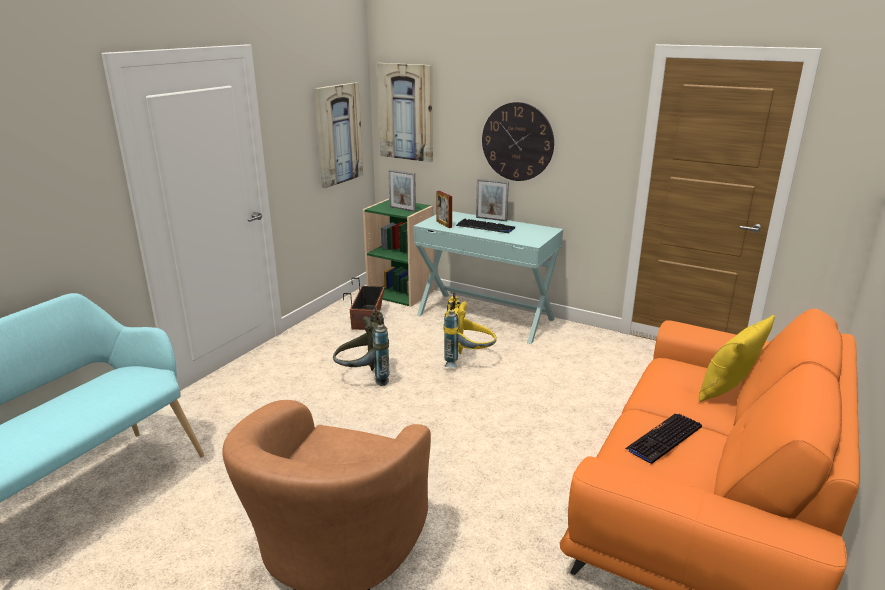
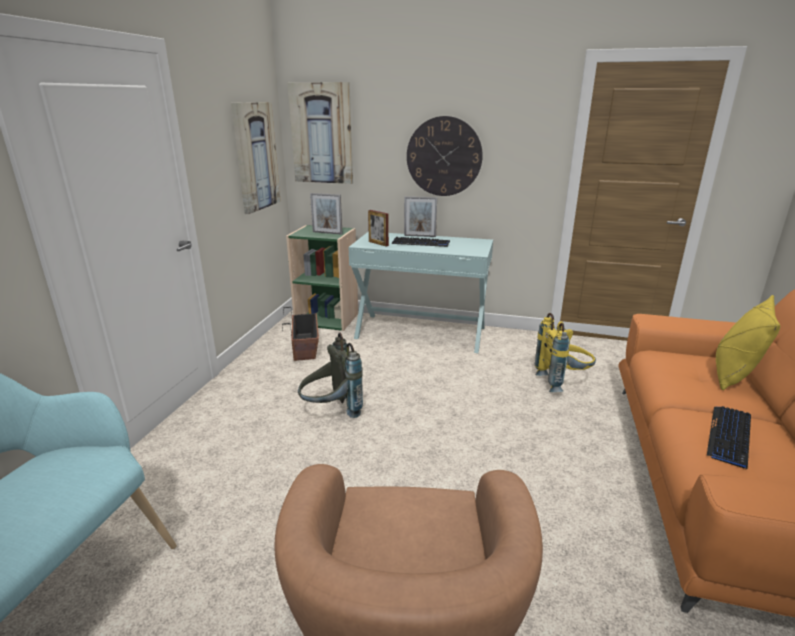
camera: 15 degrees left, 0 degrees up
yellow backpack [443,293,497,367] -> yellow backpack moved to [535,313,596,392]

